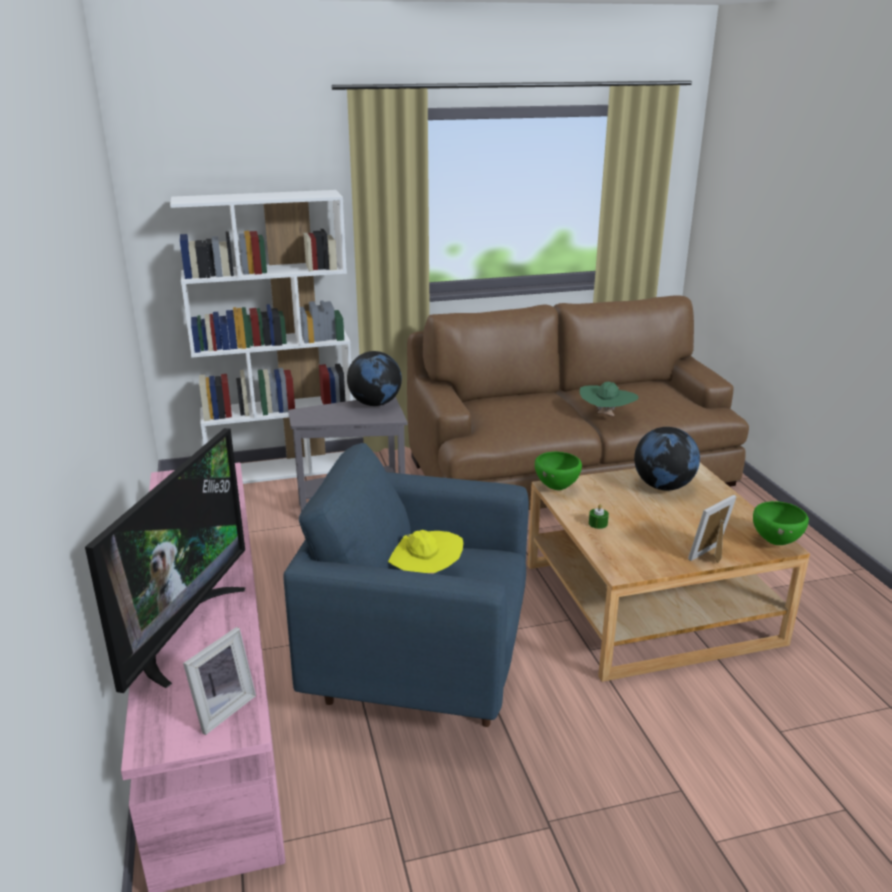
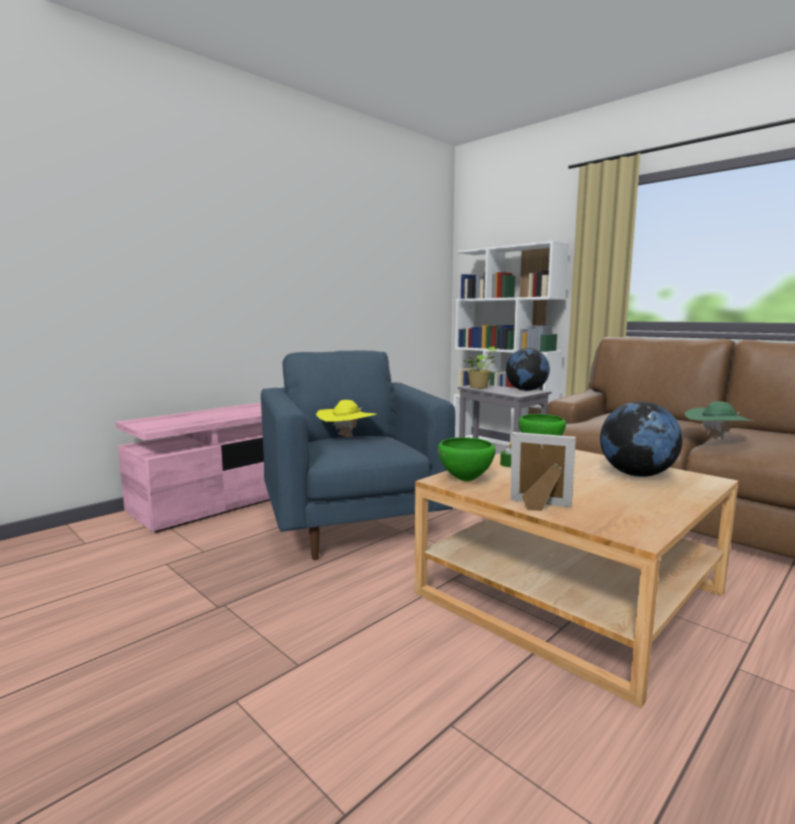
camera: 60 degrees right, 15 degrees down
television [85,428,245,693] -> none
picture frame [183,627,256,735] -> none
green bowl [753,501,809,545] -> green bowl moved to [438,437,495,481]
none -> potted plant [464,346,499,389]

